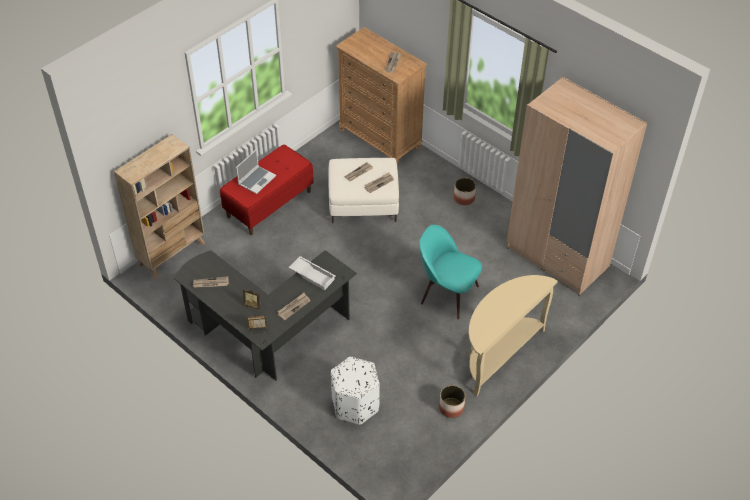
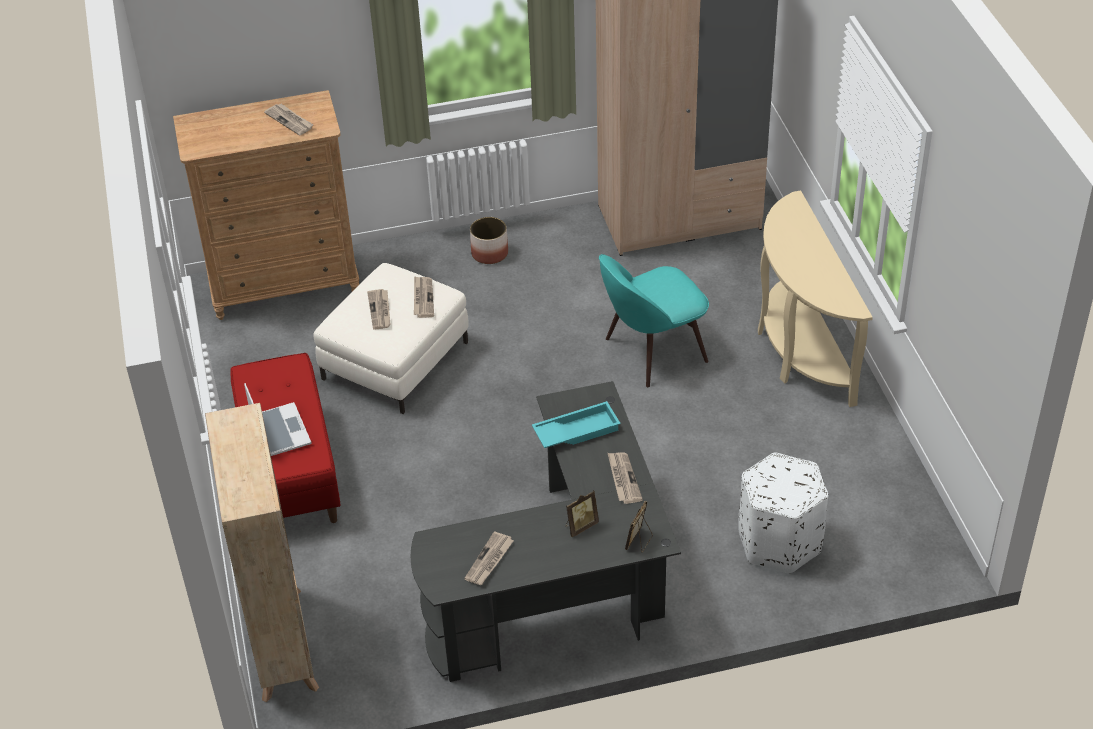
camera: 55 degrees left, 5 degrees down
white tray [289,256,335,290] -> turquoise tray [532,401,621,448]
planter [439,385,465,418] -> none

